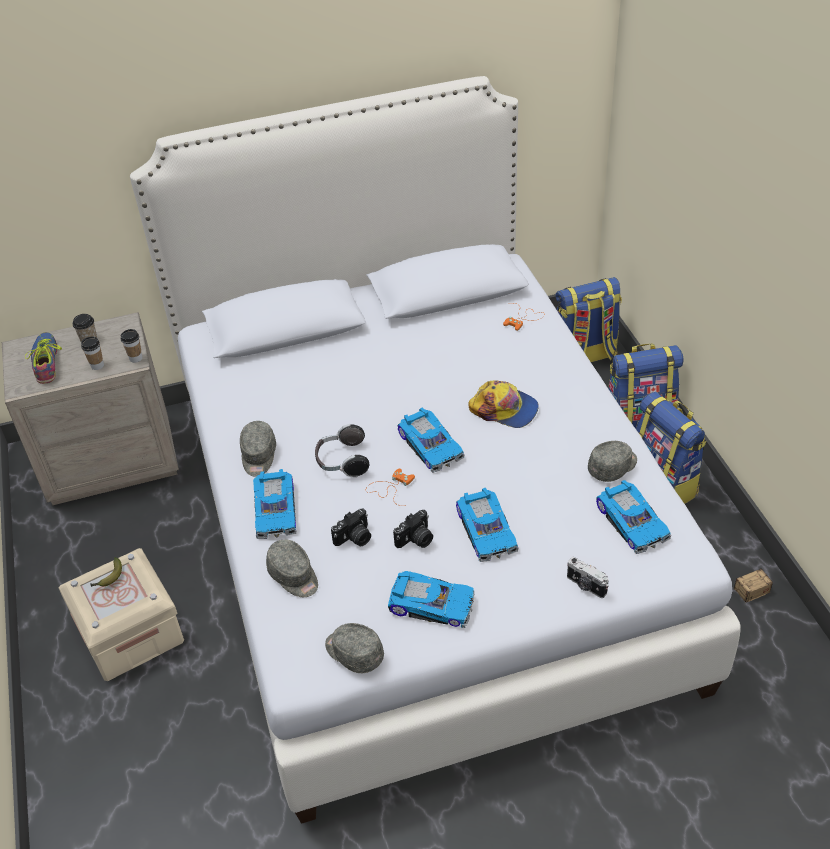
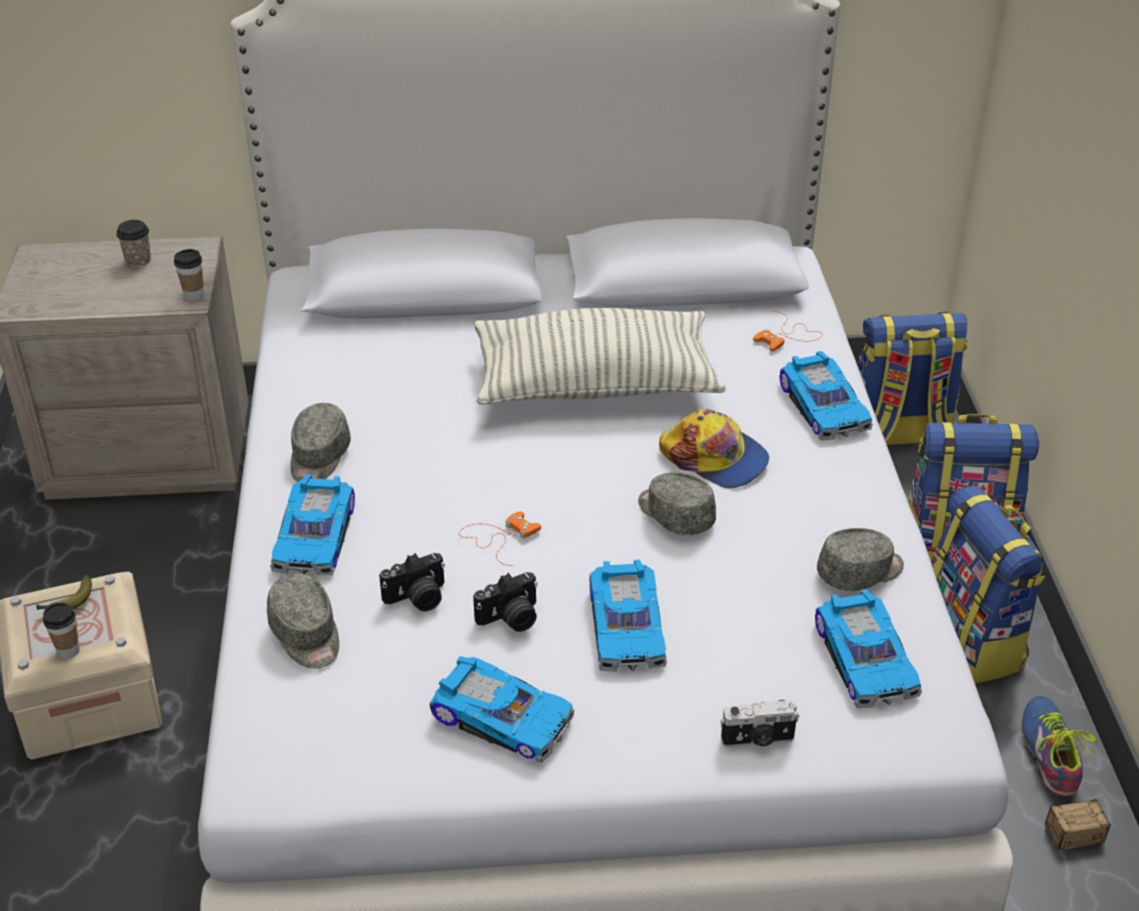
camera: 10 degrees right, 5 degrees down
shoe [25,332,62,384] -> shoe moved to [1021,696,1097,796]
cup [81,337,104,370] -> cup moved to [43,603,80,659]
headphones [315,424,369,477] -> none
grey cap [325,623,384,673] -> grey cap moved to [638,472,716,535]
toy car [397,408,465,473] -> toy car moved to [780,351,873,440]
camera [567,557,609,598] -> camera turned 60 degrees counterclockwise [720,700,799,747]
none -> pillow [474,308,726,405]

